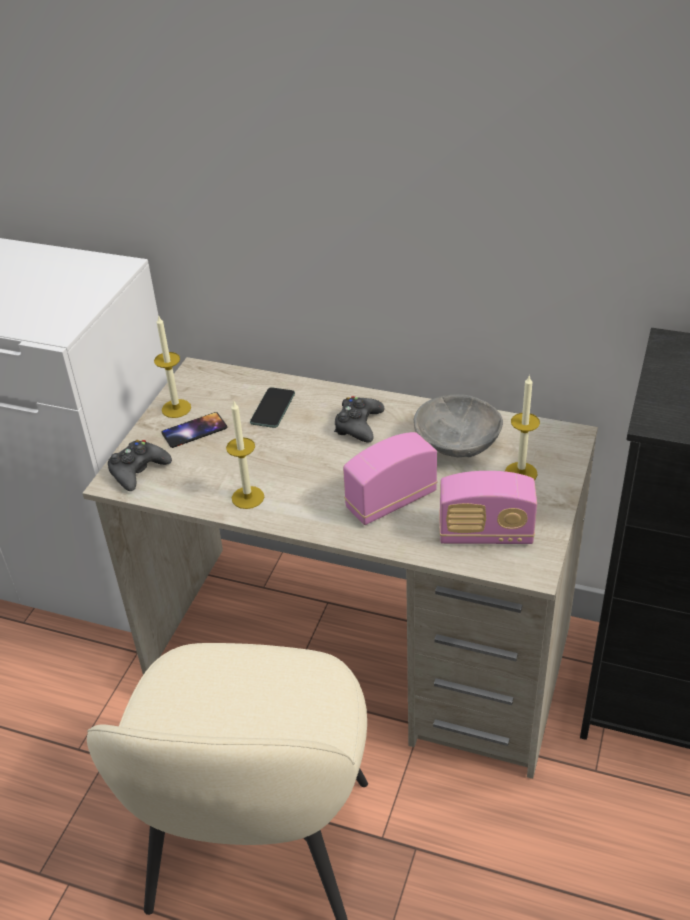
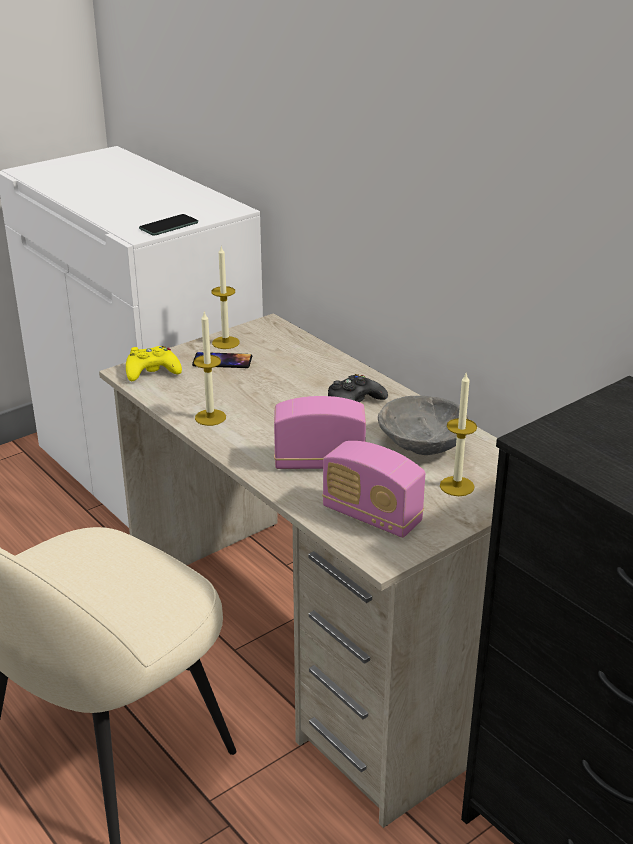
camera: 30 degrees right, 10 degrees down
black game controller [108,440,172,491] -> yellow game controller [126,346,182,381]
phone [250,387,295,428] -> phone moved to [139,214,198,236]

